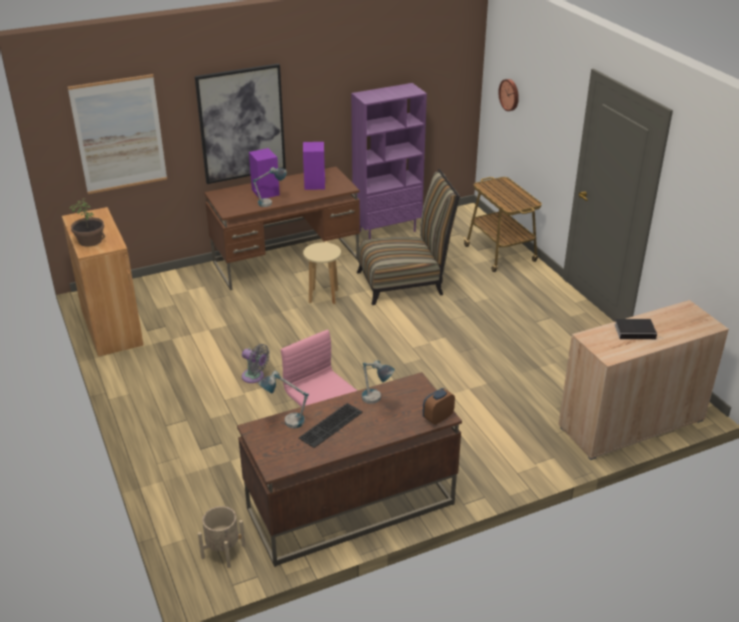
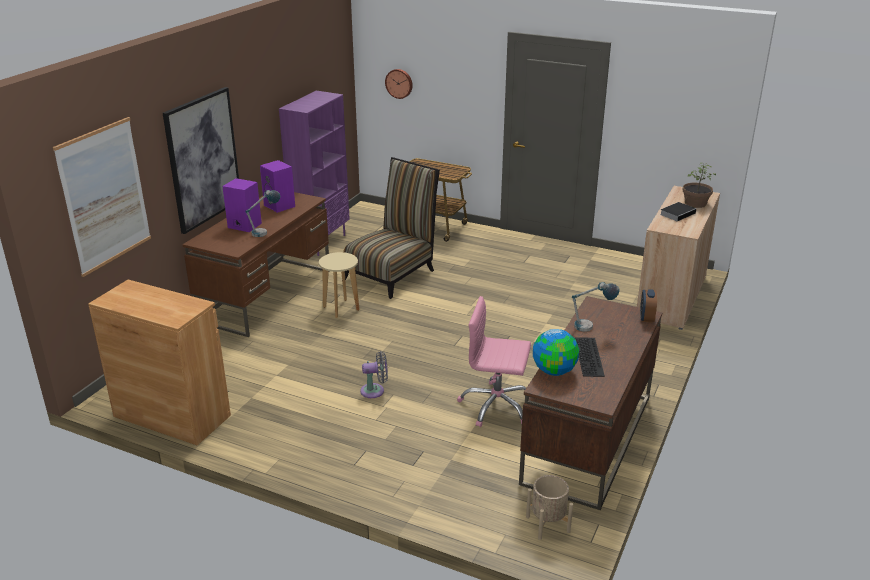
camera: 40 degrees left, 5 degrees down
potted plant [70,198,105,247] -> potted plant moved to [683,163,716,208]
table lamp [258,370,309,428] -> globe [533,329,579,376]

